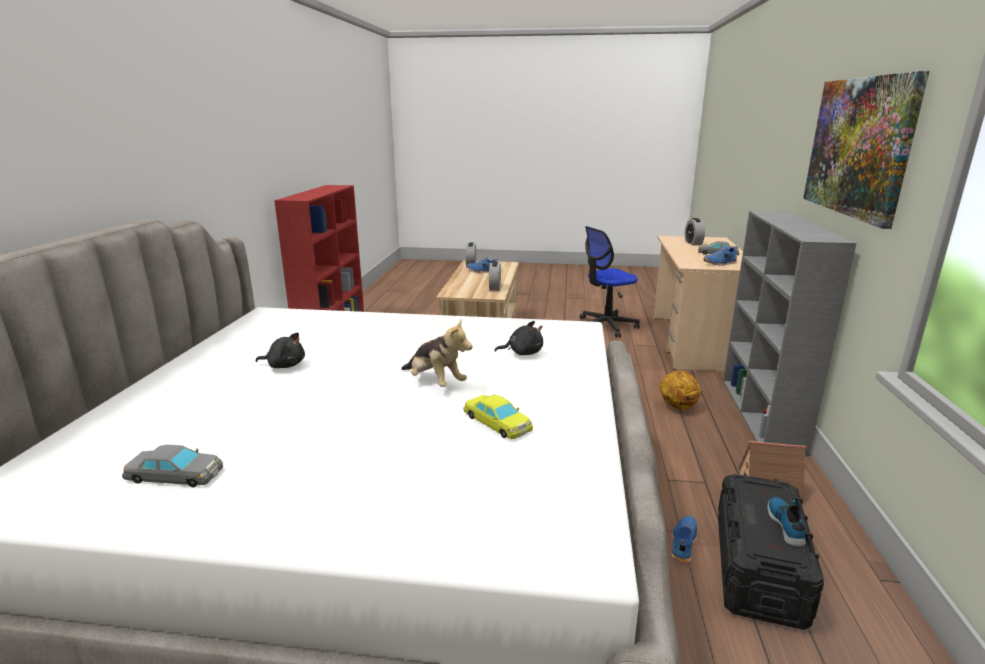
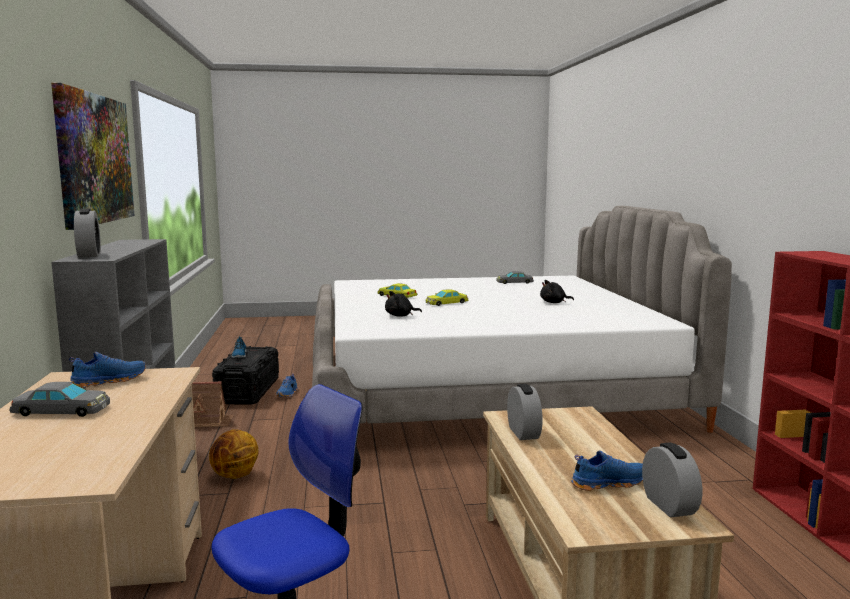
camera: 165 degrees right, 10 degrees down
plush toy [401,320,472,387] -> yellow toy car [426,289,468,306]
alarm clock [685,218,705,245] -> alarm clock moved to [74,209,101,258]

